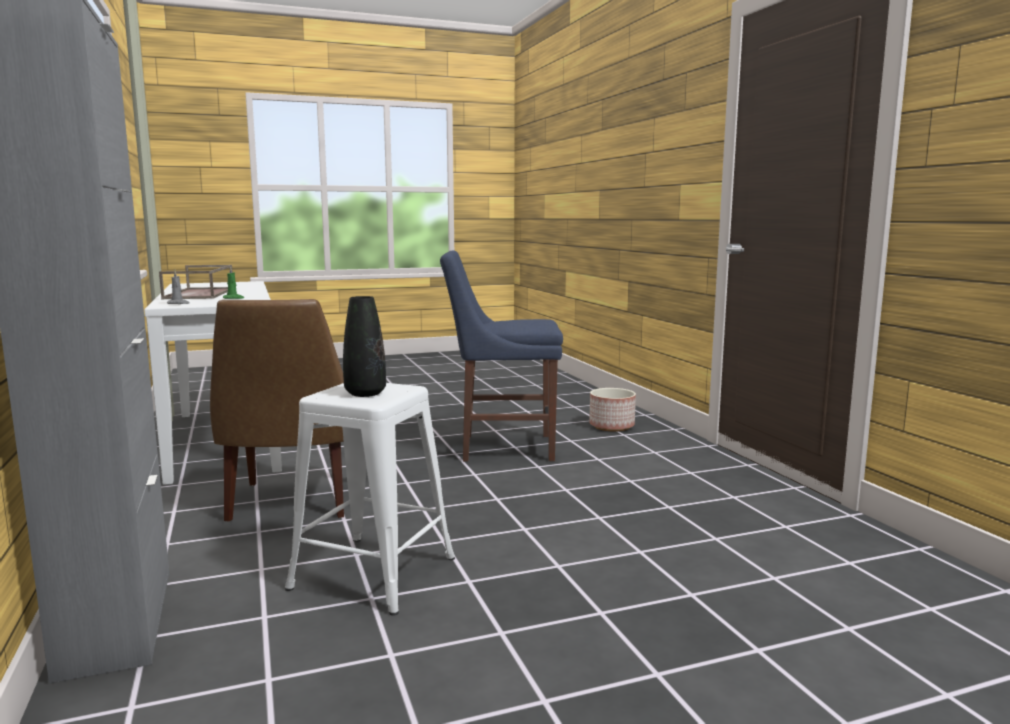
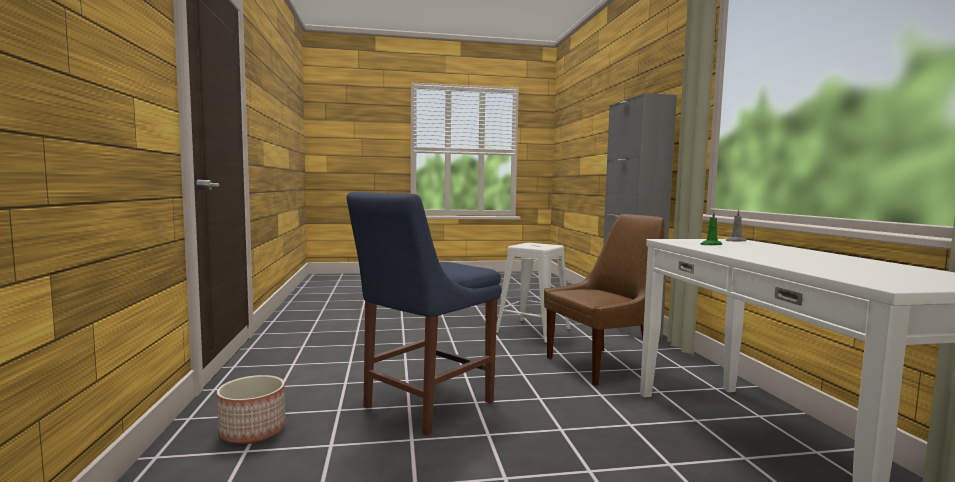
camera: 170 degrees left, 5 degrees down
brown tray [159,265,232,299] -> none
brown chair [210,299,344,522] -> brown chair turned 60 degrees clockwise [544,214,665,386]
black vase [343,296,386,397] -> none
blue chair [440,251,563,461] -> blue chair turned 120 degrees clockwise [347,192,502,436]

